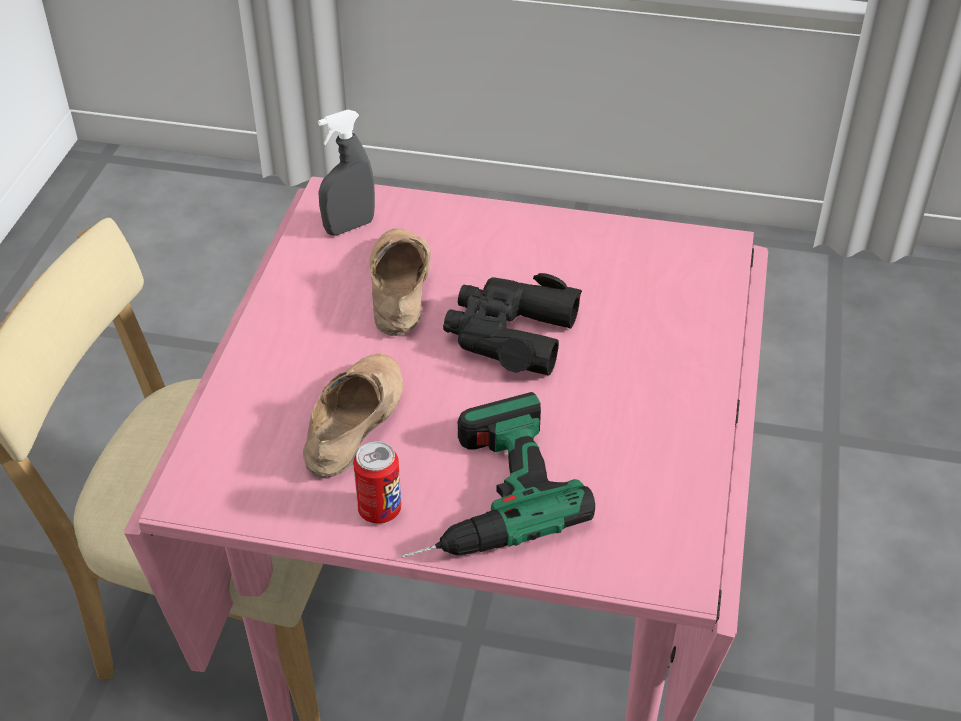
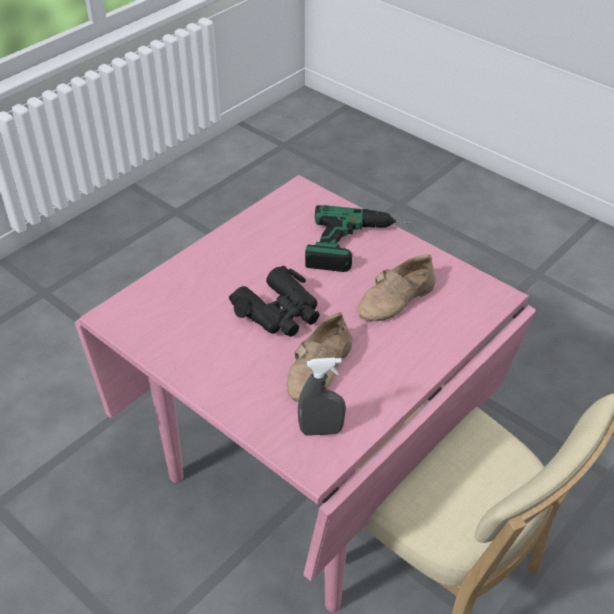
camera: 150 degrees left, 0 degrees up
can [353,441,401,524] -> none

